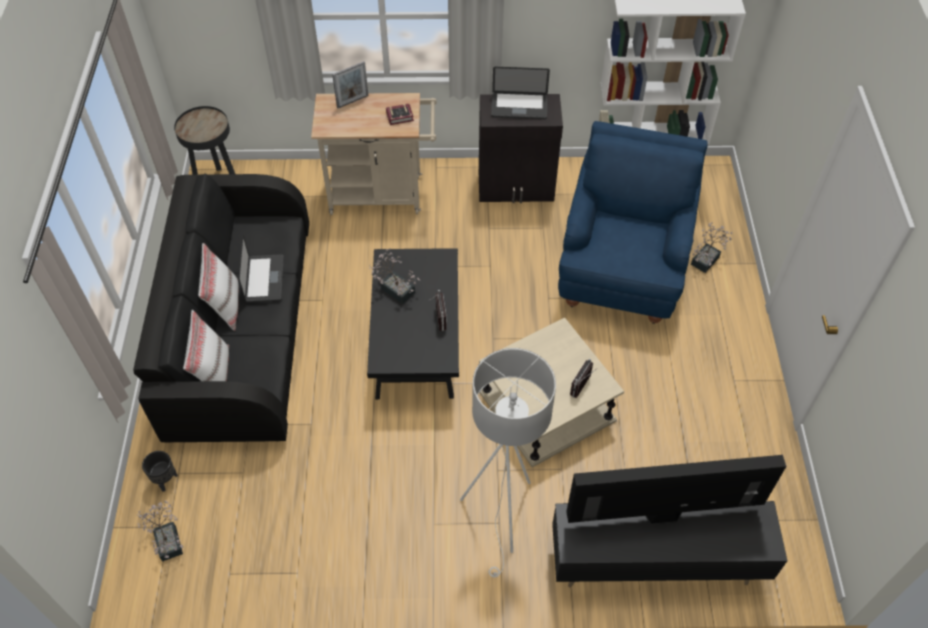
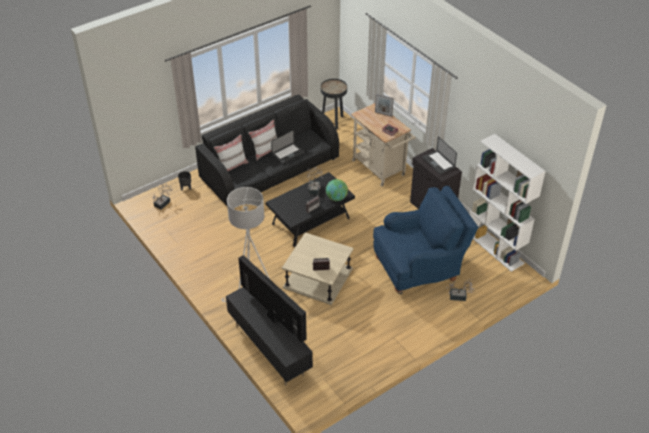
camera: 55 degrees right, 10 degrees down
none -> globe [326,179,348,201]

